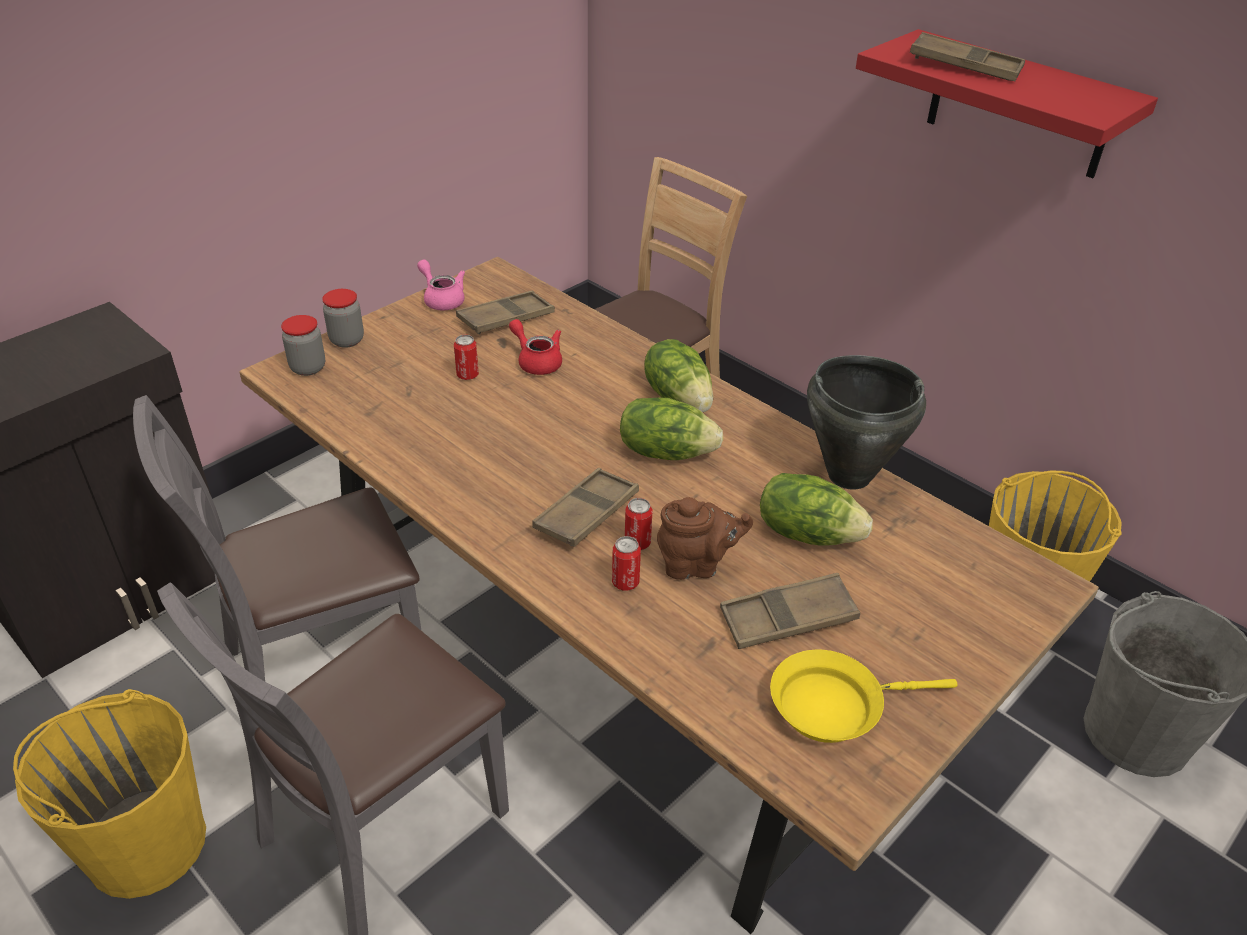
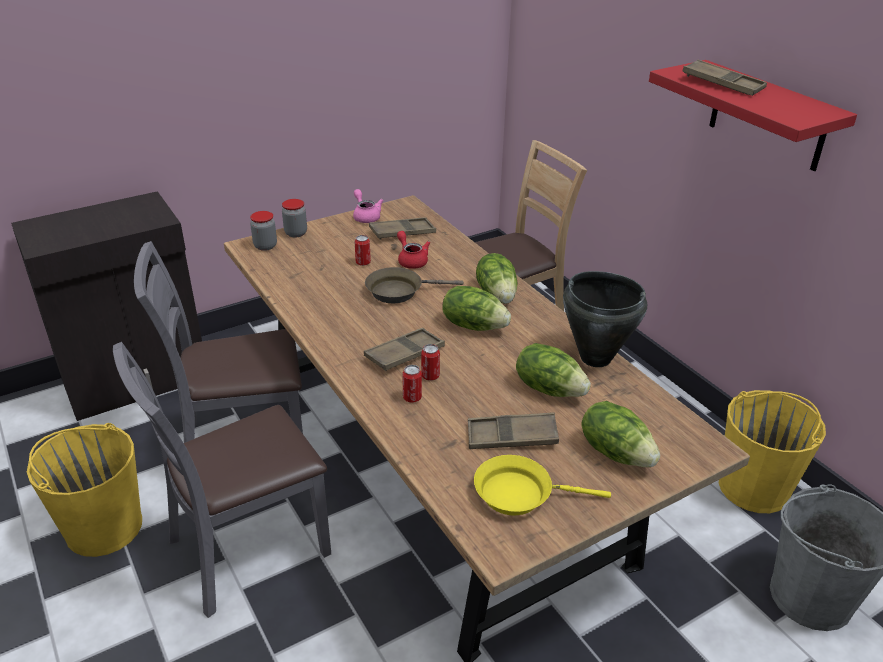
camera: 15 degrees right, 5 degrees down
brown teapot [657,497,753,580] -> none
none -> brown frying pan [365,267,464,303]
none -> lettuce [581,401,660,467]

